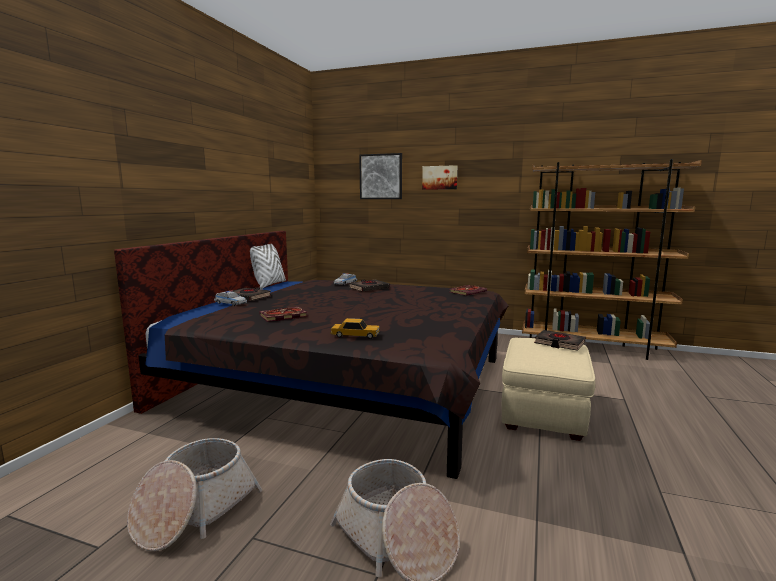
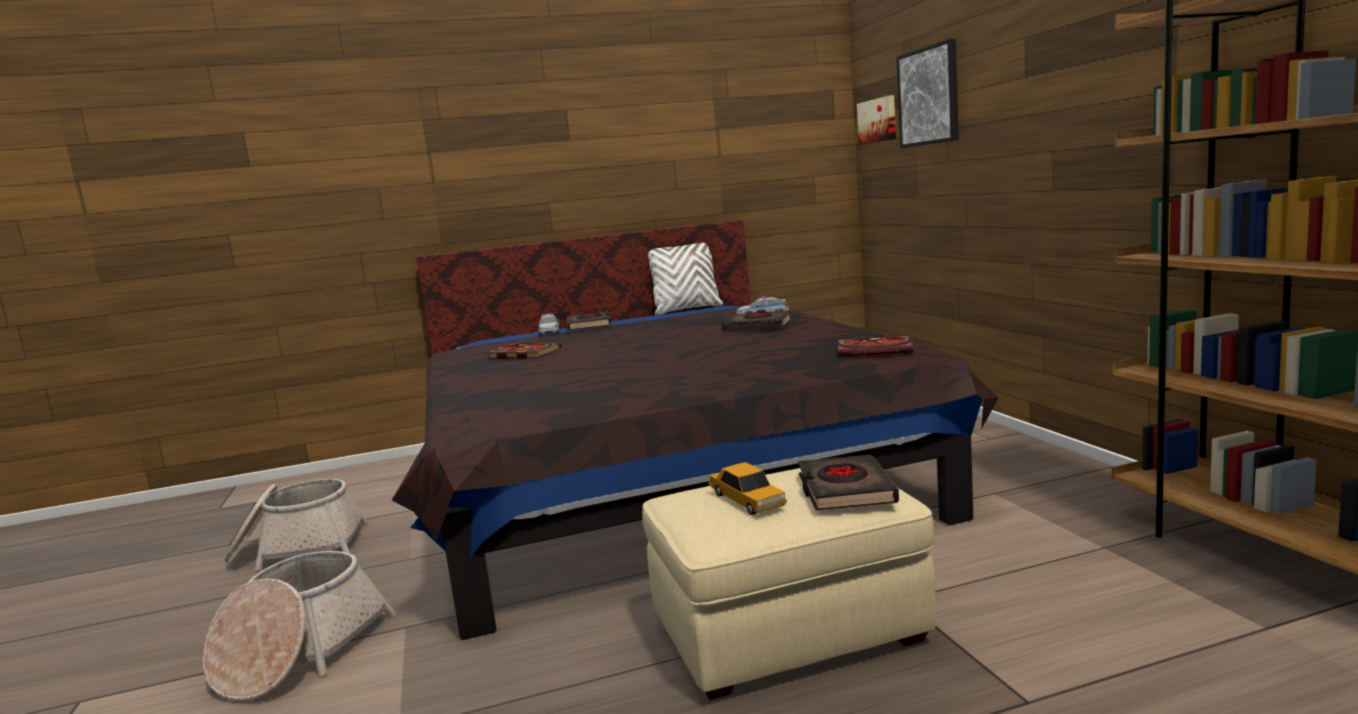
camera: 55 degrees right, 0 degrees up
toy car [330,318,380,339] -> toy car moved to [708,462,787,515]
picture [422,165,457,190] -> picture moved to [857,95,896,145]

